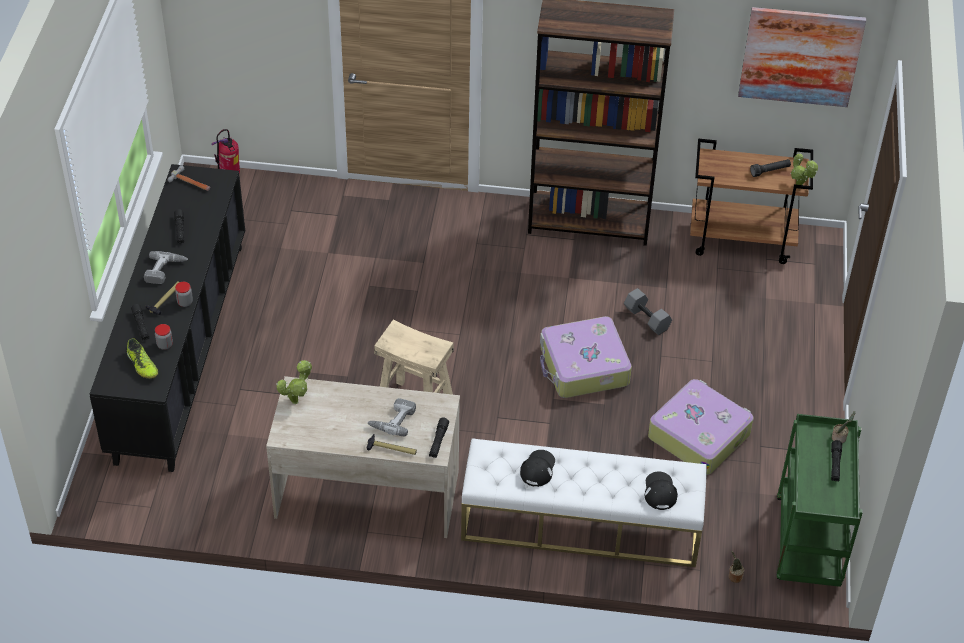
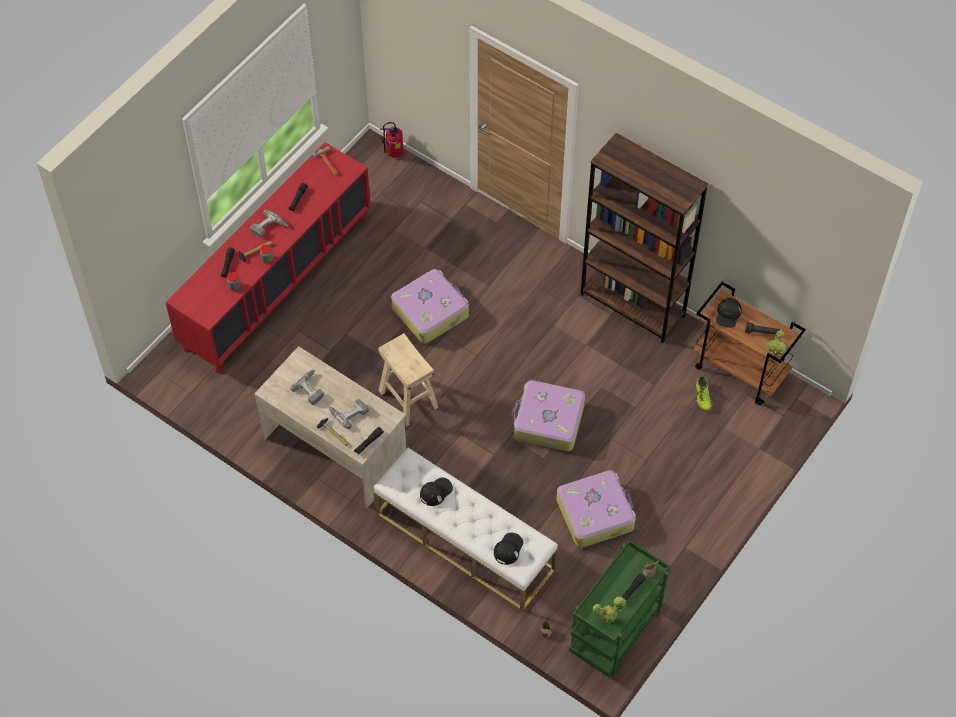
camera: 30 degrees right, 10 degrees up
black cabinet [90,164,245,472] -> red cabinet [166,142,371,374]
shoe [127,338,158,379] -> shoe moved to [696,376,711,411]
potted plant [276,360,312,404] -> potted plant moved to [592,597,627,623]
grey dumbbell [624,288,672,335] -> none
picture [738,7,866,107] -> none
none -> power drill [290,370,324,405]
none -> suitcase [391,269,469,344]
none -> black cap [716,298,742,328]

